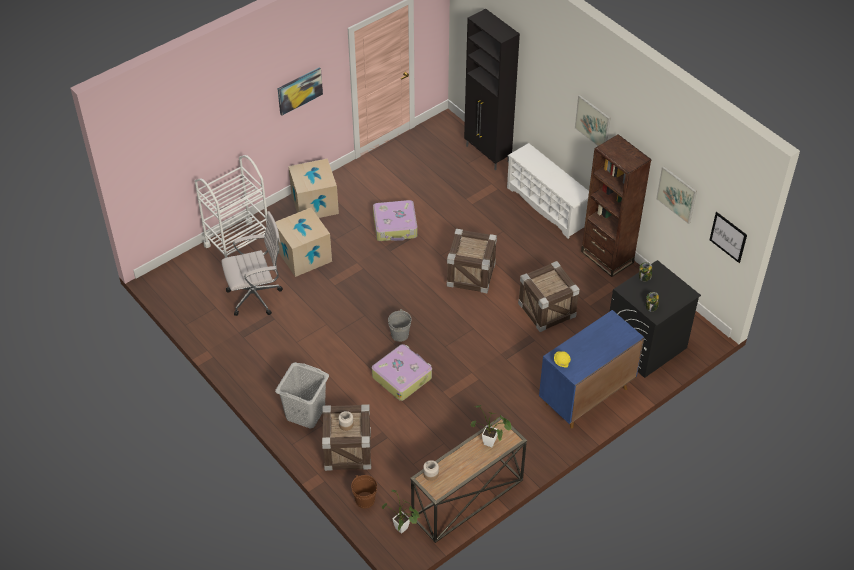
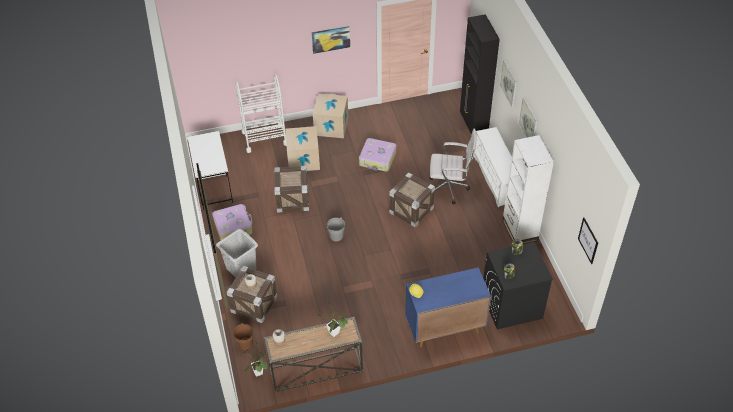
camera: 25 degrees right, 0 degrees up
white office chair [221,211,283,316] -> white office chair moved to [430,128,476,204]
suitcase [372,344,432,401] -> suitcase moved to [212,204,253,241]
crate [518,261,580,332] -> crate moved to [274,166,309,213]
brown bookcase [581,134,652,277] -> white bookcase [502,135,554,244]
picture [656,166,697,224] -> picture moved to [500,60,517,107]
none -> white desk [187,131,233,210]

